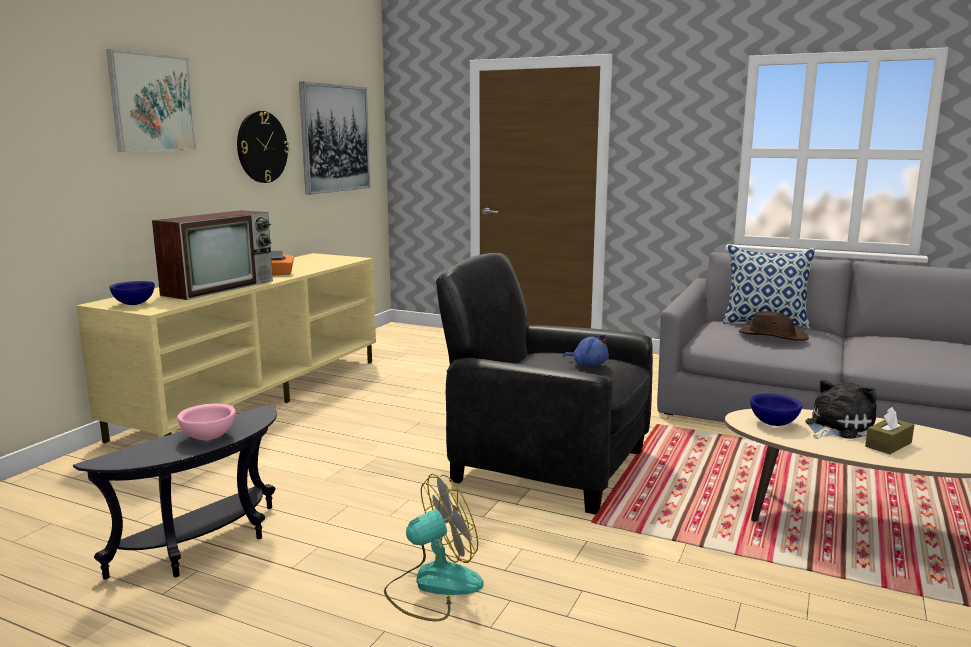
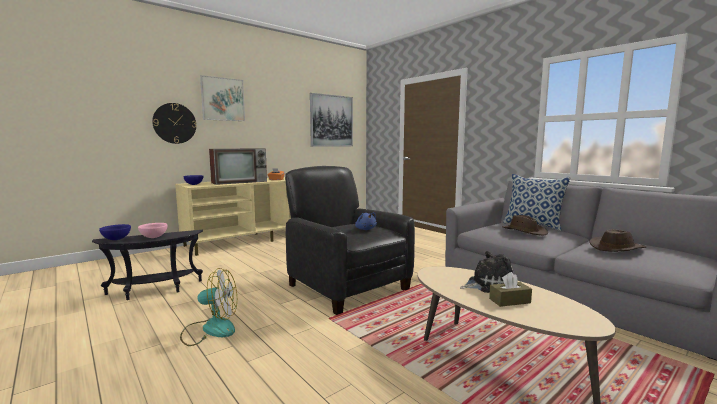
camera: 25 degrees right, 5 degrees down
wall clock [237,111,290,183] -> wall clock moved to [152,103,196,144]
blue bowl [750,393,802,426] -> blue bowl moved to [99,224,131,240]
none -> brown hat [589,229,646,251]

